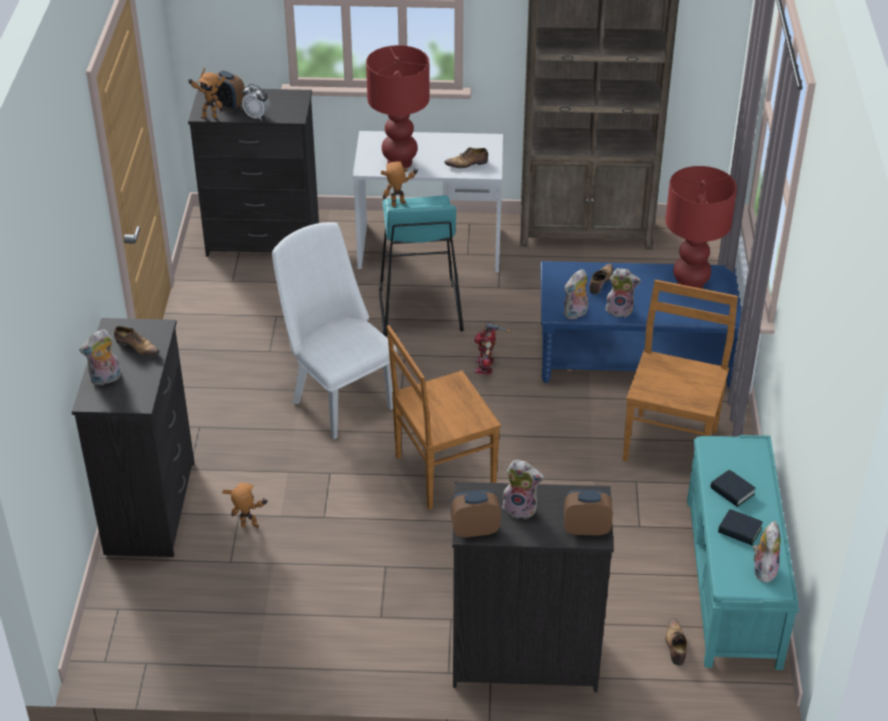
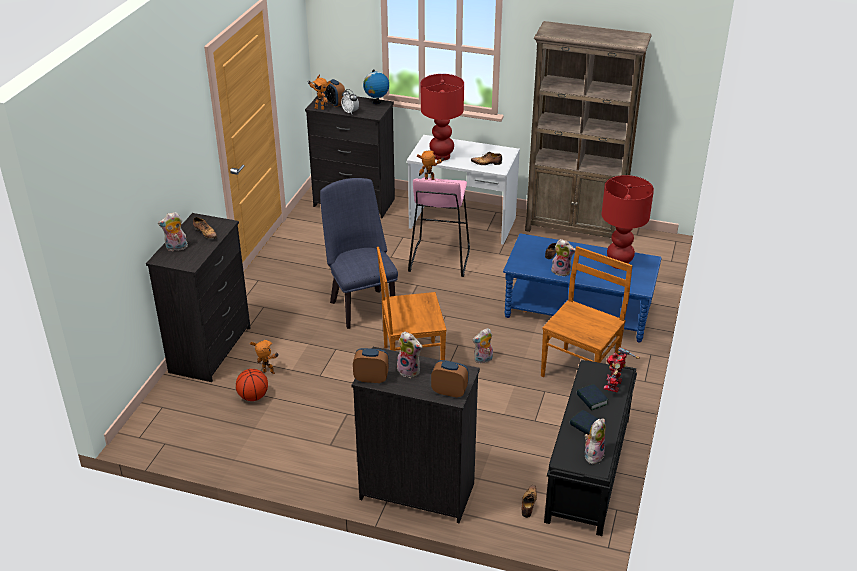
camera: 15 degrees right, 5 degrees down
white chair [272,222,397,439] -> blue chair [320,178,398,329]
turquoise stool [379,195,464,336] -> pink stool [408,177,470,277]
toy robot [474,323,511,374] -> toy robot moved to [603,347,640,393]
plush toy [564,269,588,319] -> plush toy moved to [472,328,493,364]
turquoise bench [687,435,799,670] -> black bench [544,360,637,536]
none -> basketball [236,369,268,401]
none -> globe [363,69,389,104]

